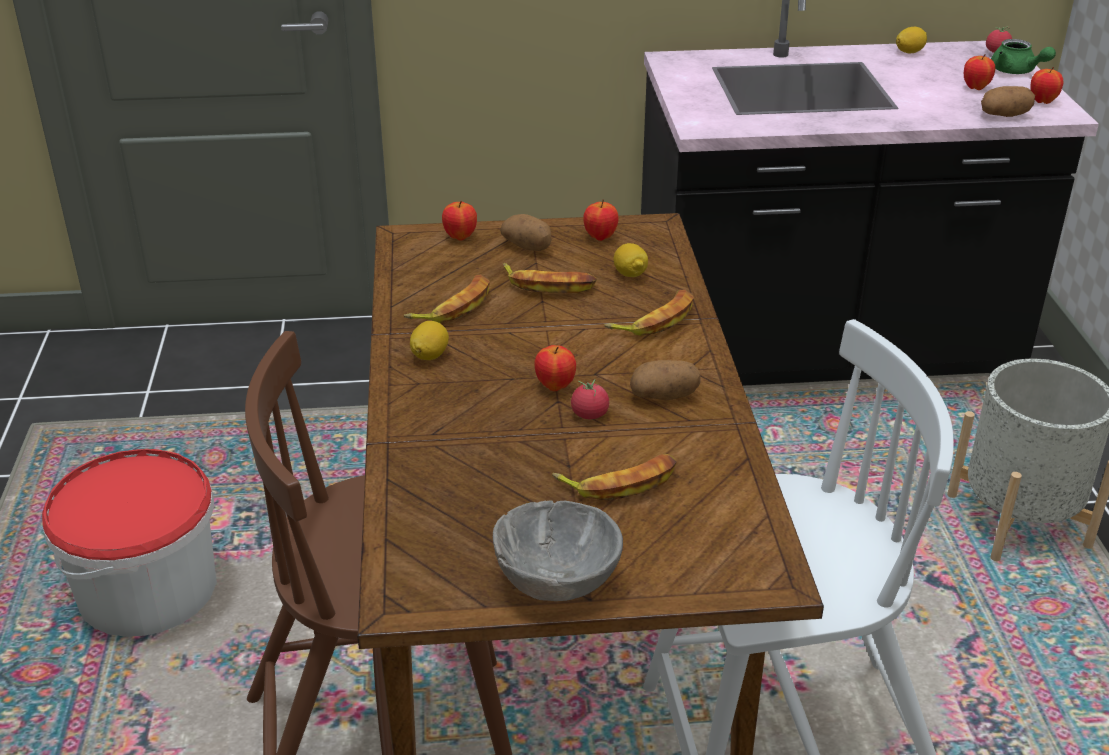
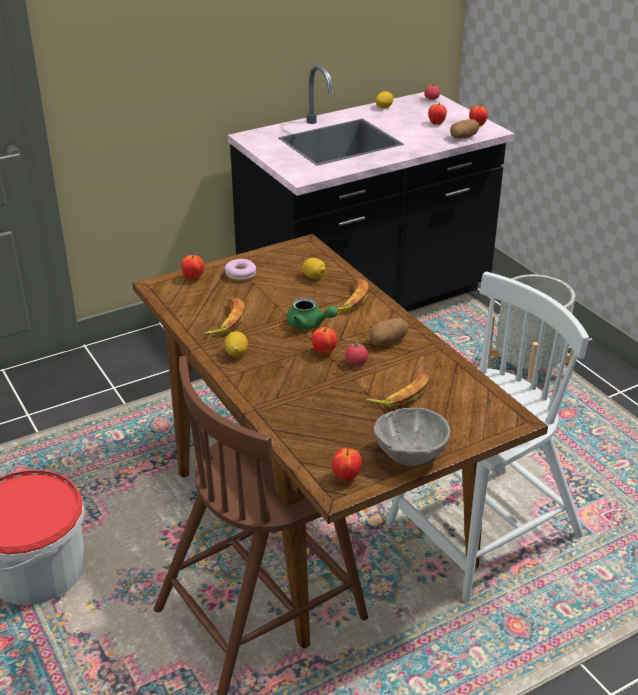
camera: 25 degrees left, 0 degrees up
potato [500,214,552,251] -> donut [225,259,256,281]
banana [503,263,597,293] -> none
apple [583,200,619,241] -> apple moved to [332,448,362,481]
green teapot [991,39,1056,74] -> green teapot moved to [286,298,338,330]

